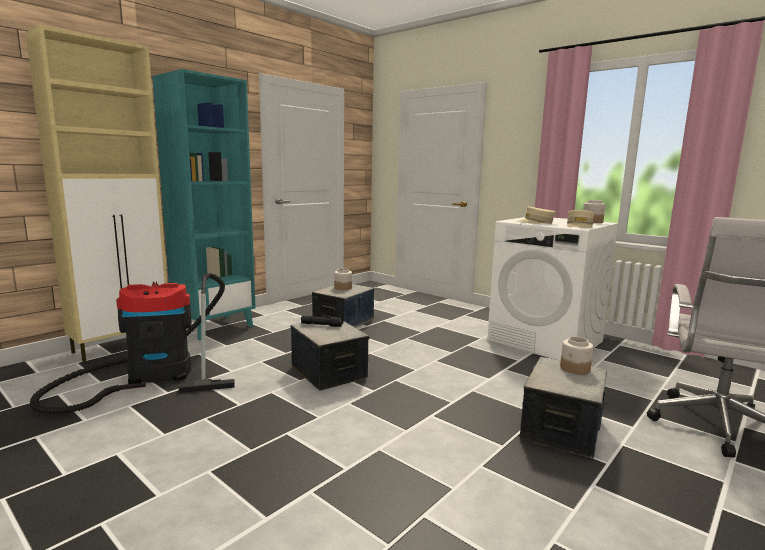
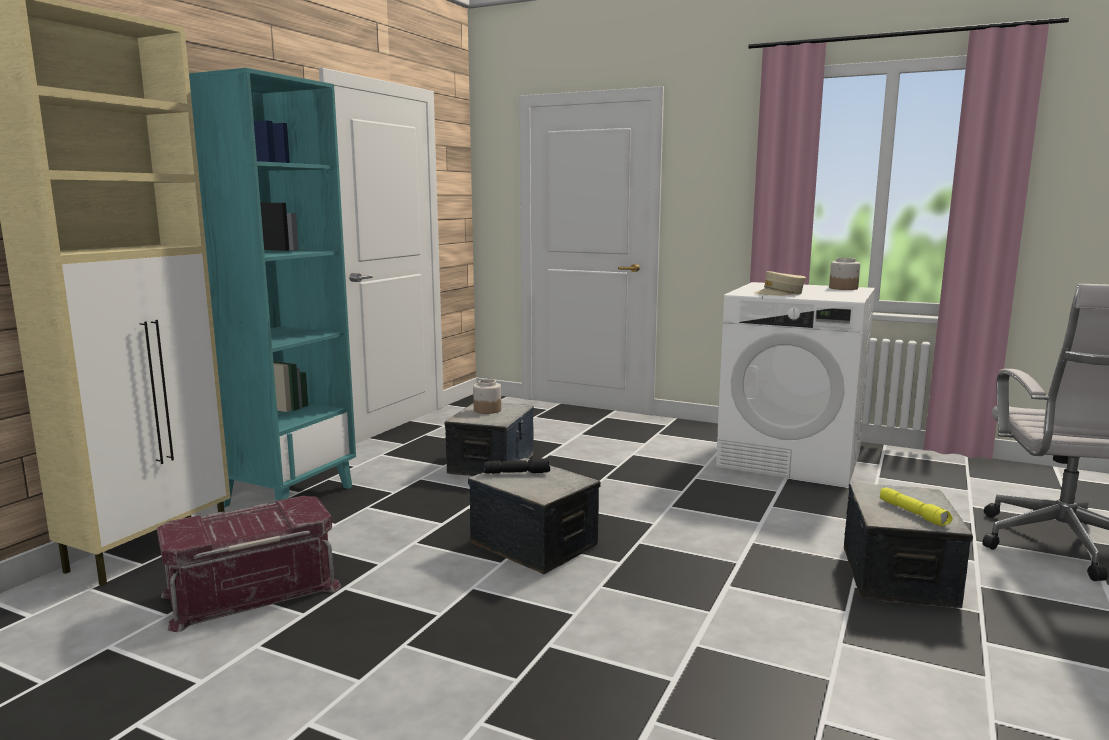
camera: 15 degrees left, 0 degrees up
vacuum cleaner [30,273,235,415] -> red storage box [157,496,341,632]
jar [560,336,593,375] -> none
beige cap [567,210,595,228] -> none
none -> yellow flashlight [880,487,952,526]

